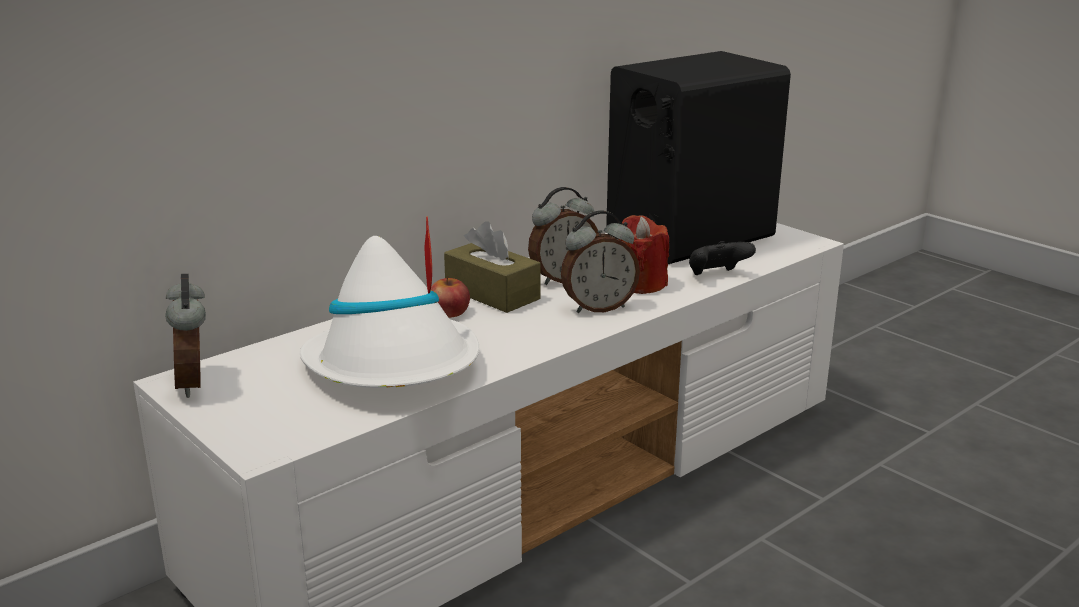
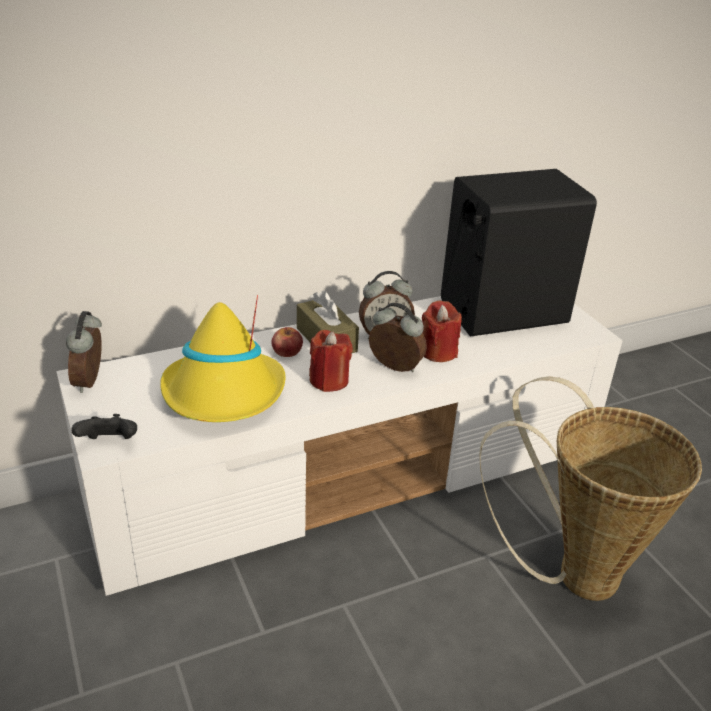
camera: 15 degrees right, 10 degrees up
white hat [300,216,479,388] -> yellow hat [160,295,285,422]
alarm clock [561,210,640,313] -> alarm clock turned 150 degrees counterclockwise [369,303,427,372]
black game controller [689,241,756,275] -> black game controller moved to [71,414,137,439]
none -> red candle [309,330,353,392]
none -> basket [479,377,702,601]

